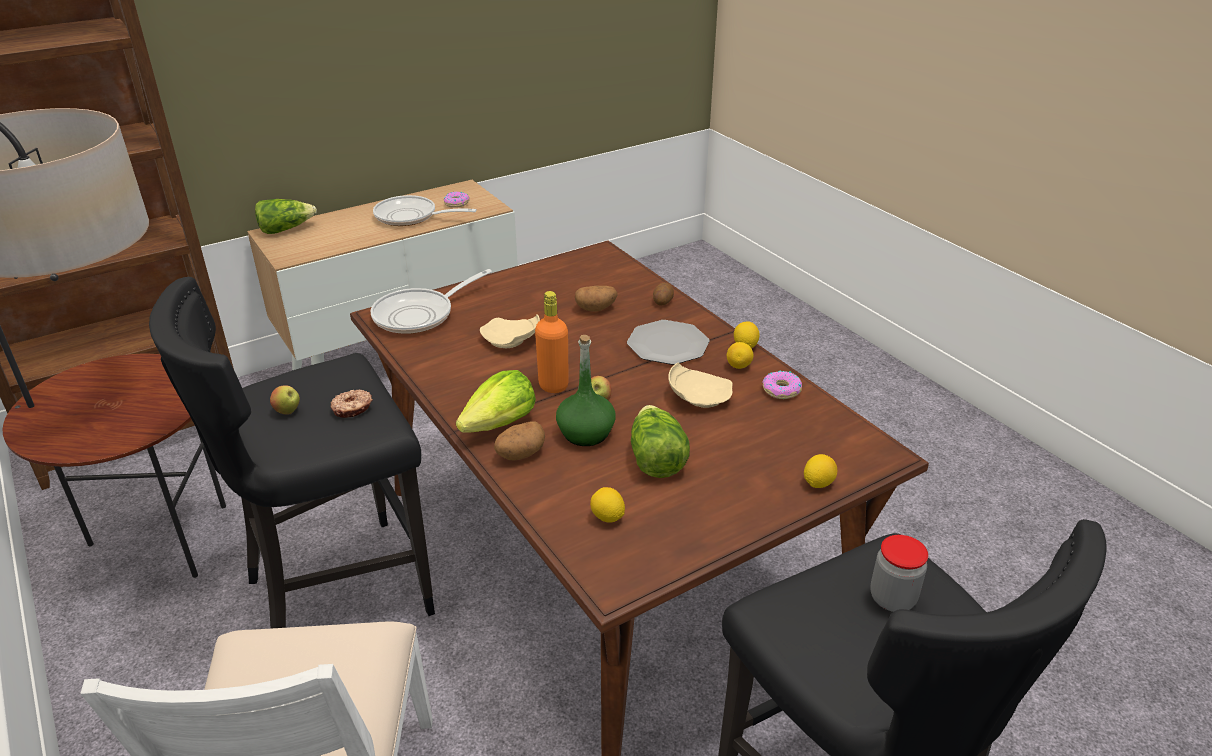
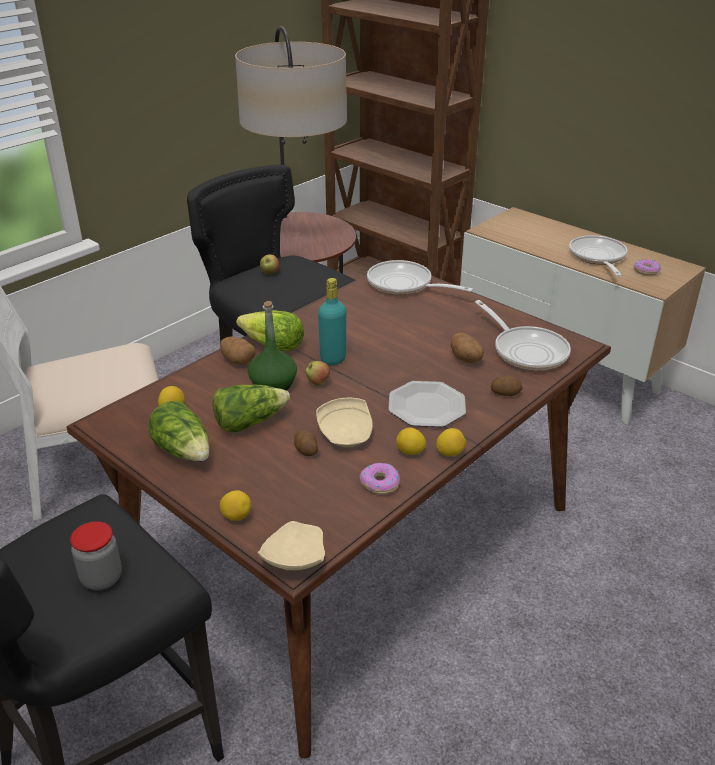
camera: 75 degrees right, 0 degrees up
lettuce [255,199,317,234] -> lettuce moved to [148,401,209,461]
donut [331,389,373,418] -> none
beige plate [480,314,540,348] -> beige plate moved to [257,521,325,570]
orange bottle [535,291,569,393] -> turquoise bottle [318,278,346,365]
none -> potato [294,429,318,456]
none -> frying pan [475,300,571,371]

